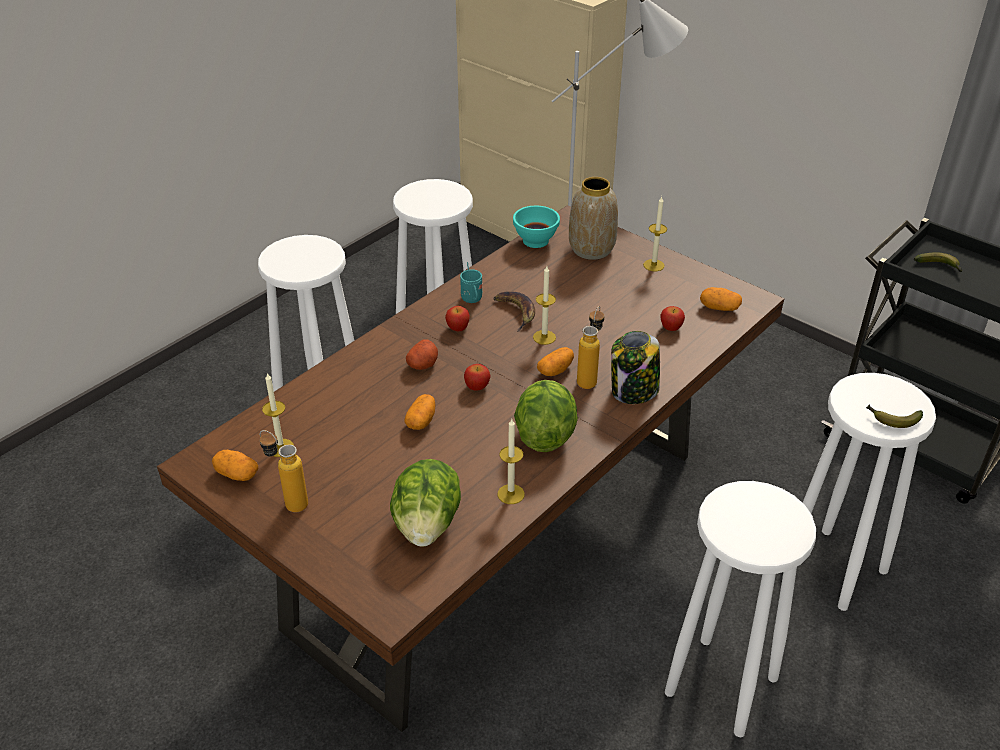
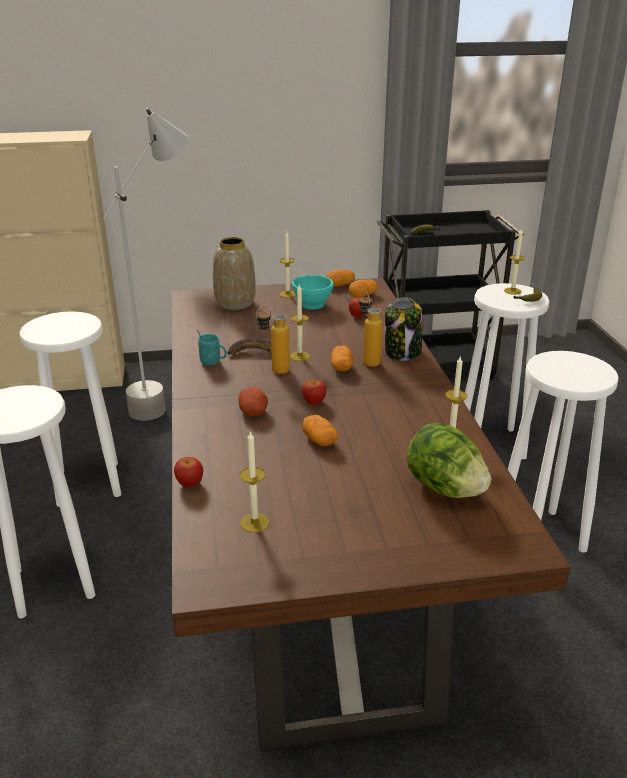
camera: 50 degrees left, 10 degrees down
potato [212,450,258,481] -> potato moved to [326,269,355,287]
bottle [260,430,308,512] -> bottle moved to [256,307,290,374]
apple [445,306,470,331] -> apple moved to [174,457,203,487]
turquoise bowl [513,206,560,248] -> turquoise bowl moved to [292,275,333,309]
lettuce [514,380,578,452] -> none
none -> candle [504,228,525,295]

